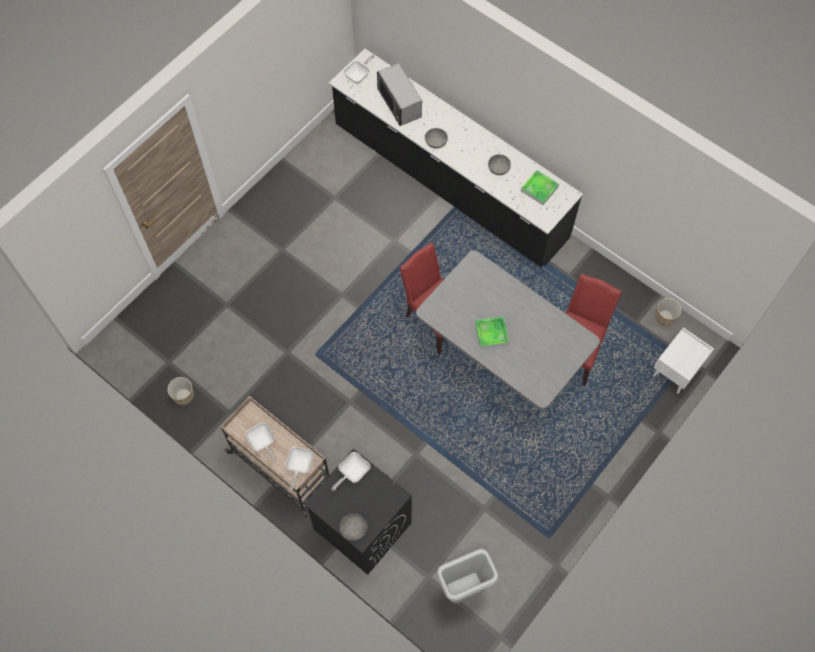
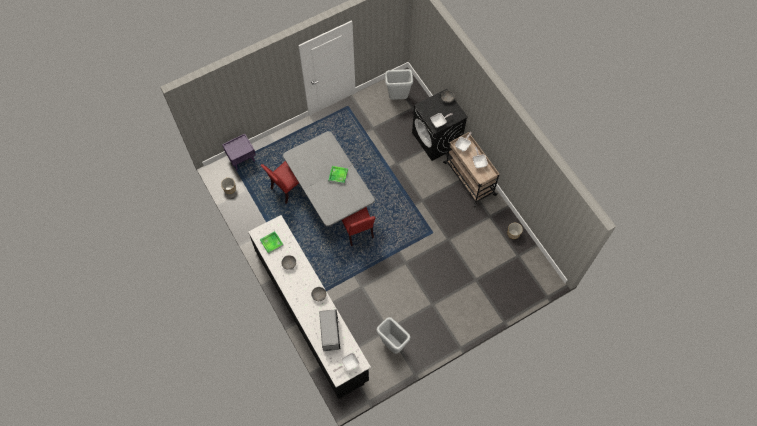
camera: 160 degrees left, 0 degrees up
white nightstand [653,328,714,394] -> purple nightstand [222,134,256,170]
none -> grey trash can [377,317,410,354]

